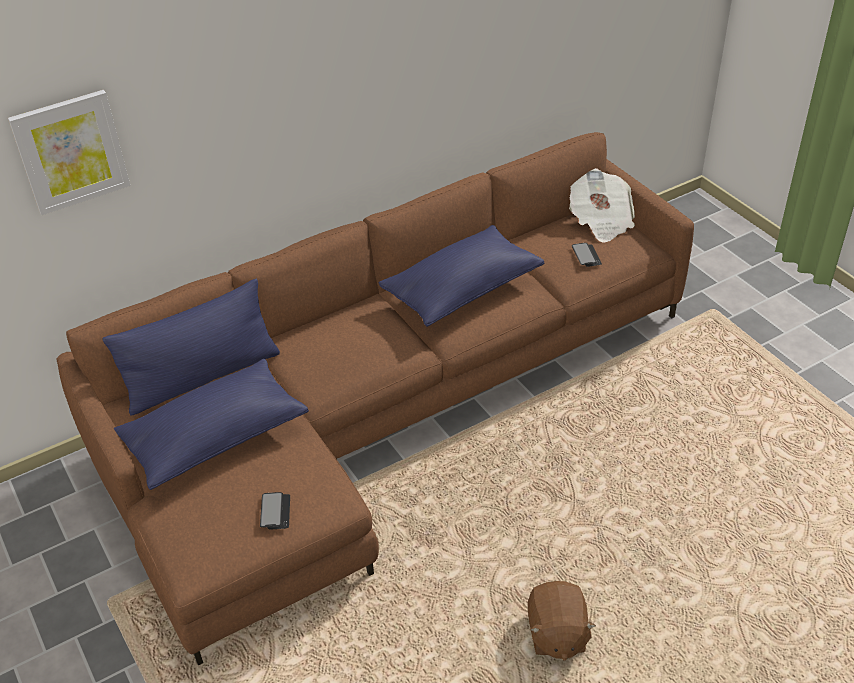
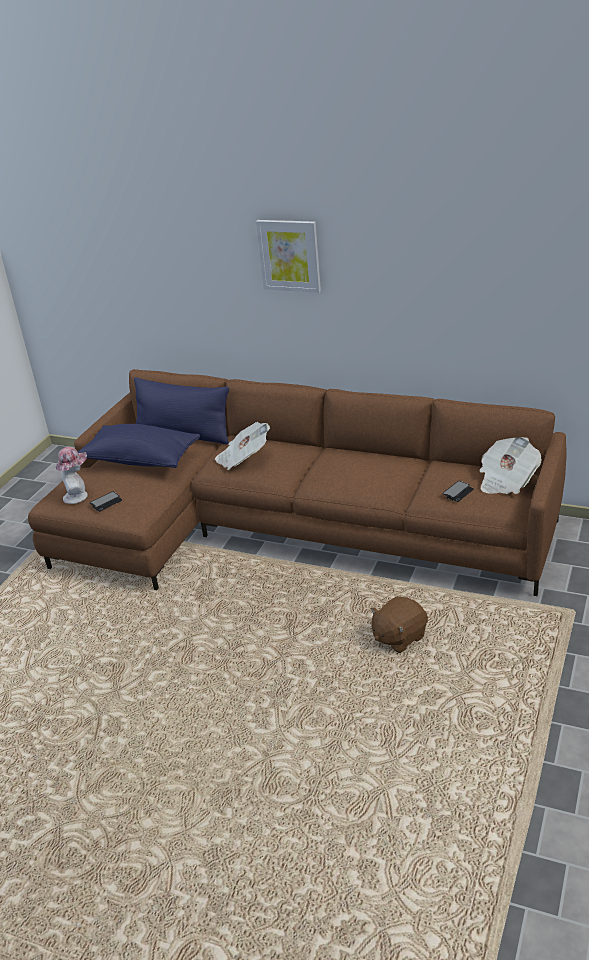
camera: 55 degrees right, 10 degrees down
picture [8,90,130,215] -> picture moved to [256,220,321,293]
blue pillow [378,225,545,327] -> none
brown plush toy [528,581,596,661] -> brown plush toy moved to [371,596,428,653]
none -> hat [55,447,88,504]
none -> newspaper [215,422,270,470]

